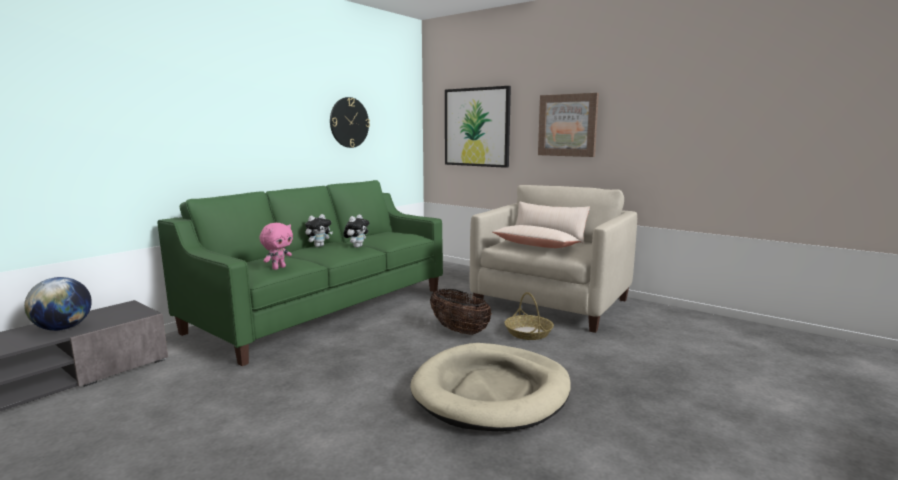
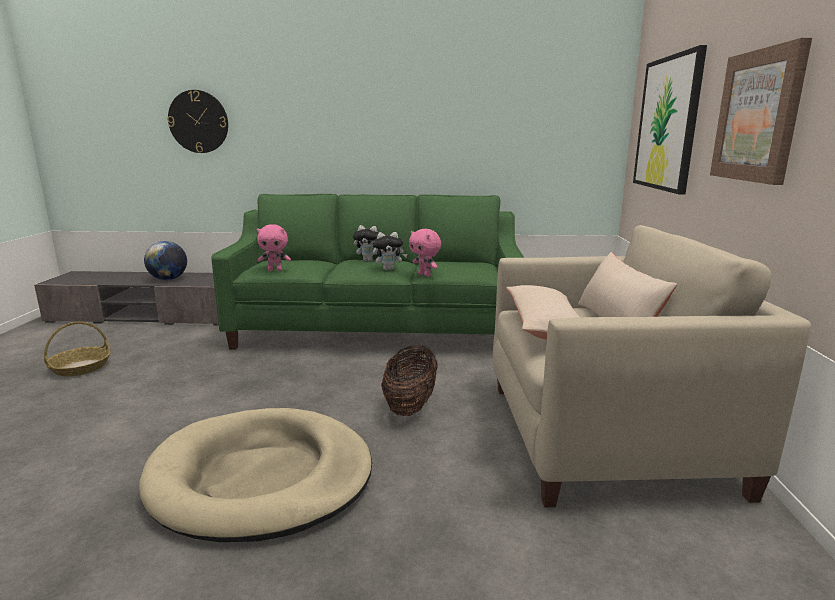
camera: 55 degrees right, 5 degrees up
wall clock [330,97,370,148] -> wall clock moved to [167,90,228,153]
basket [504,292,554,340] -> basket moved to [44,322,111,376]
none -> pink plush toy [409,229,441,277]

